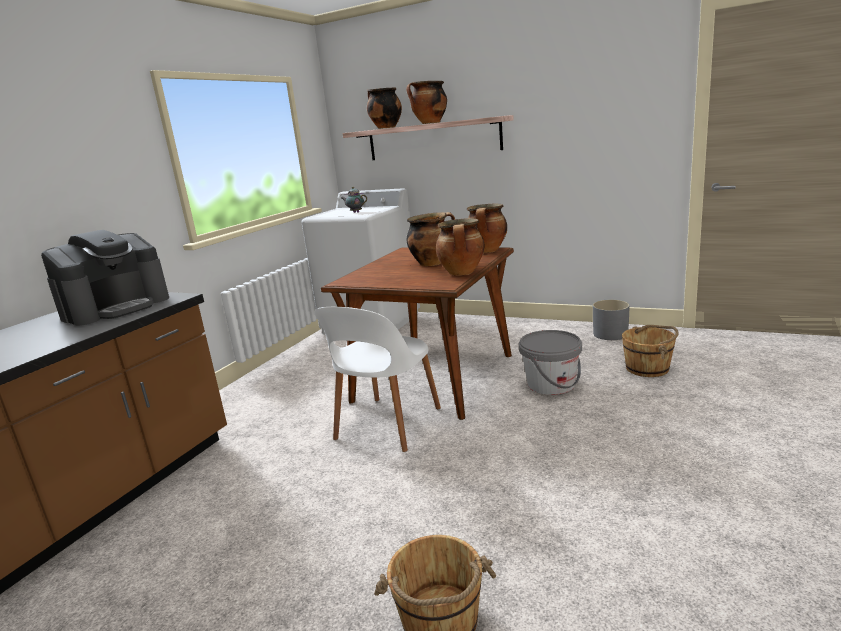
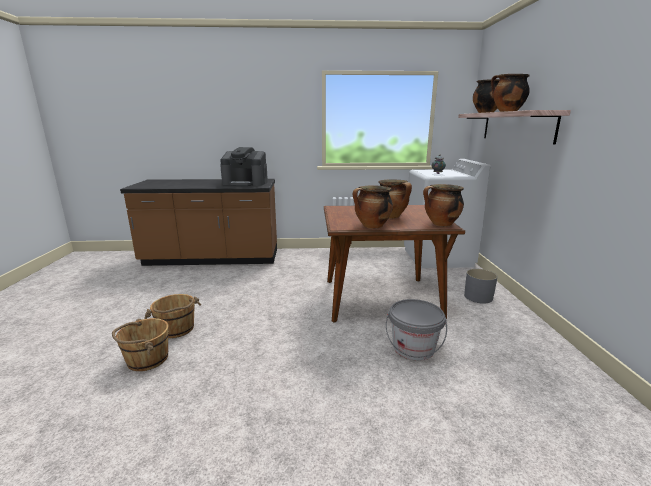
camera: 60 degrees right, 0 degrees up
white chair [314,307,441,452] -> none
grey planter [593,300,630,340] -> grey planter moved to [464,269,498,304]
brown bucket [622,325,679,377] -> brown bucket moved to [144,294,201,338]

